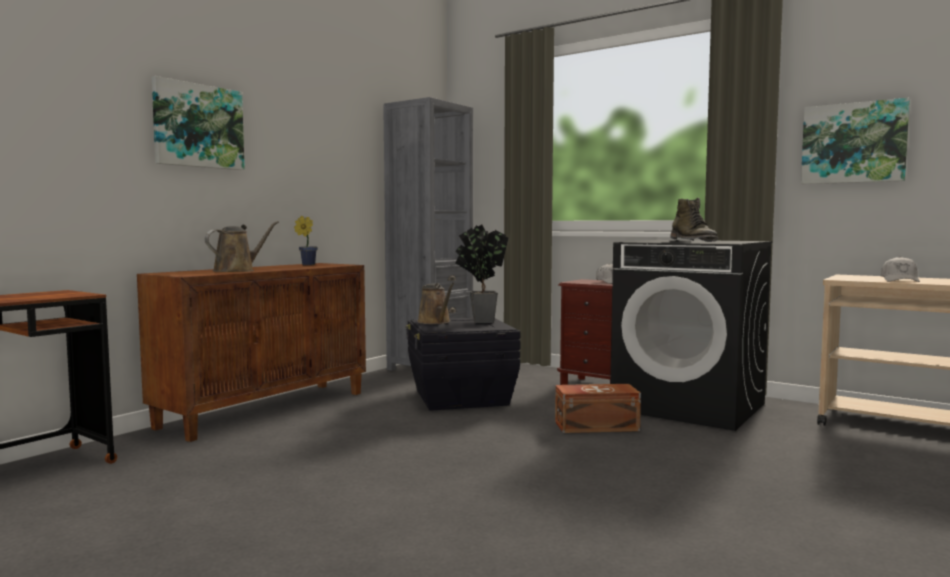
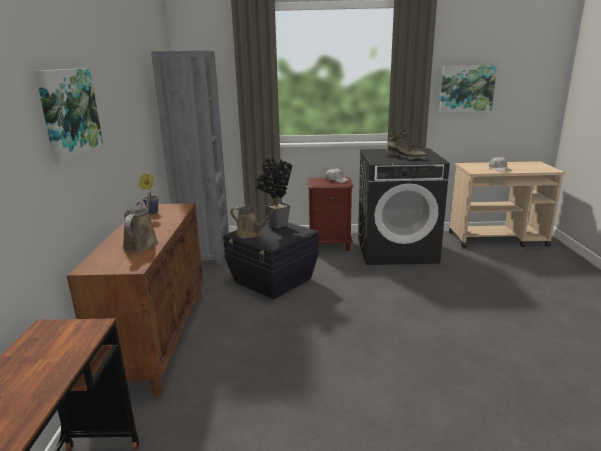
camera: 35 degrees left, 15 degrees up
brown storage box [555,384,641,433] -> none

